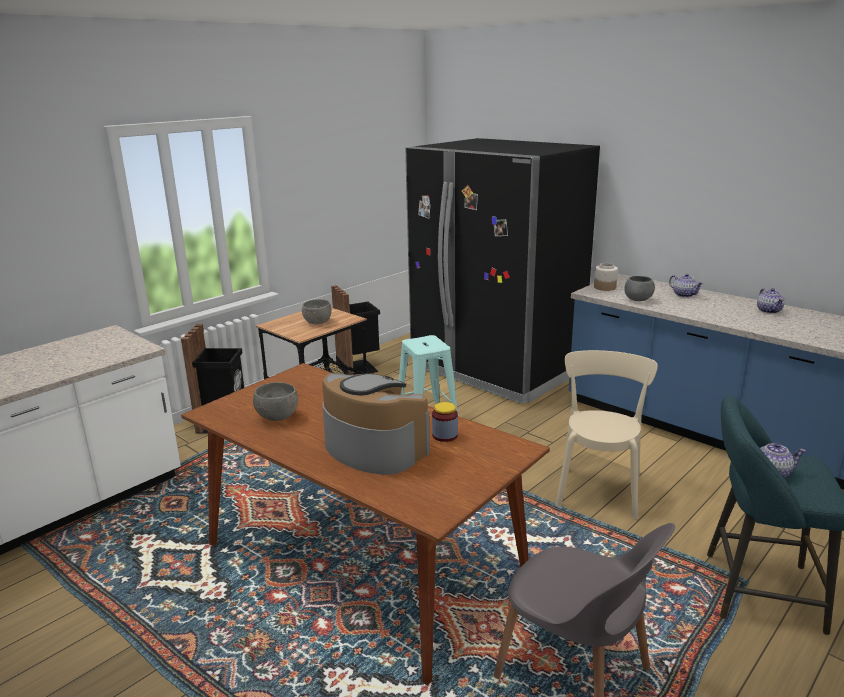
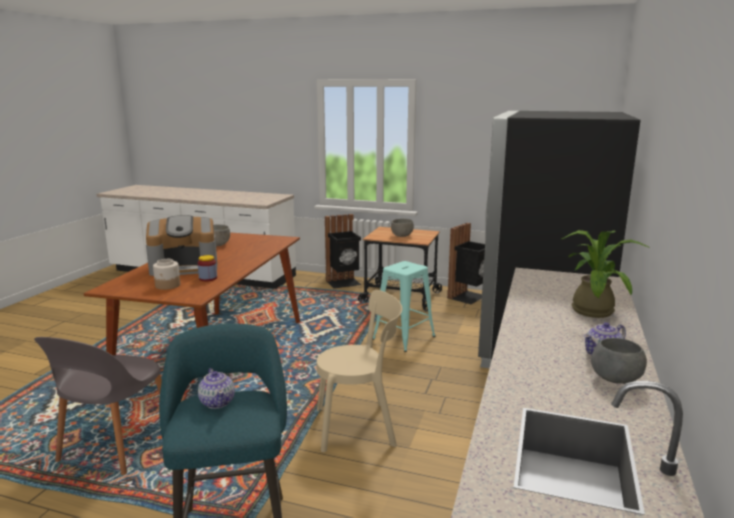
camera: 65 degrees right, 5 degrees down
coffee machine [322,373,430,475] -> coffee machine turned 60 degrees clockwise [146,215,217,276]
jar [594,263,618,291] -> jar moved to [153,259,180,290]
grey bowl [624,276,655,301] -> grey bowl moved to [591,338,647,384]
teapot [669,274,703,298] -> potted plant [562,230,650,318]

